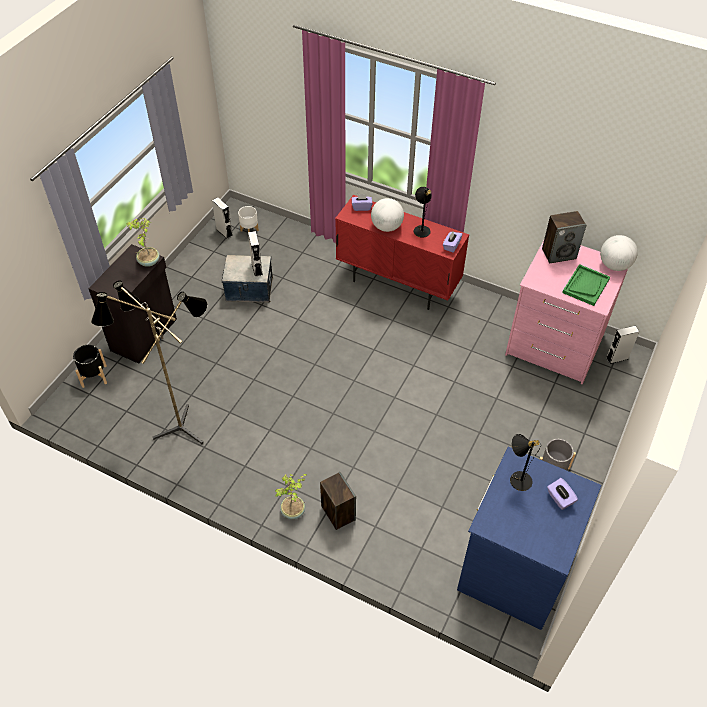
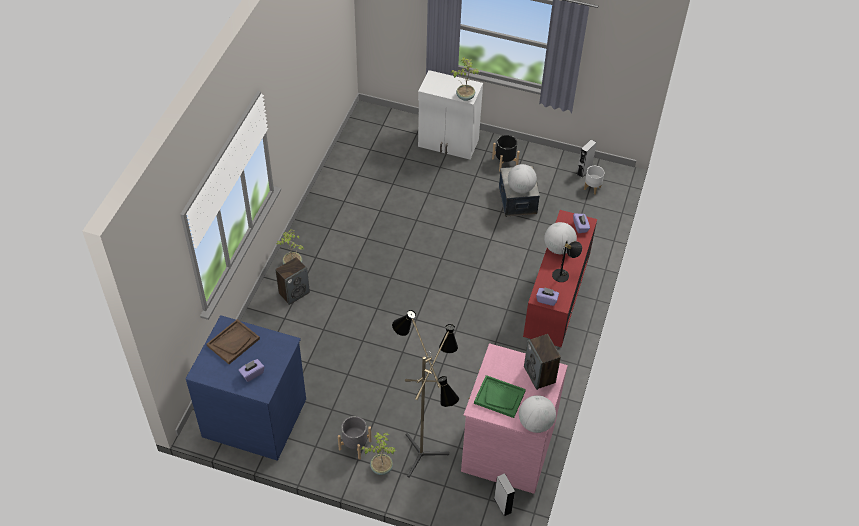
camera: 80 degrees right, 0 degrees up
black planter [73,345,107,388] -> black planter moved to [492,135,520,172]
black cabinet [88,244,177,364] -> white cabinet [418,70,483,159]
floor lamp [91,281,208,444] -> floor lamp moved to [392,310,459,478]
grey speaker [248,231,263,276] -> globe [508,164,537,193]
black table lamp [510,434,541,491] -> none
none -> brown tray [207,319,260,364]
none -> potted plant [361,432,396,475]

